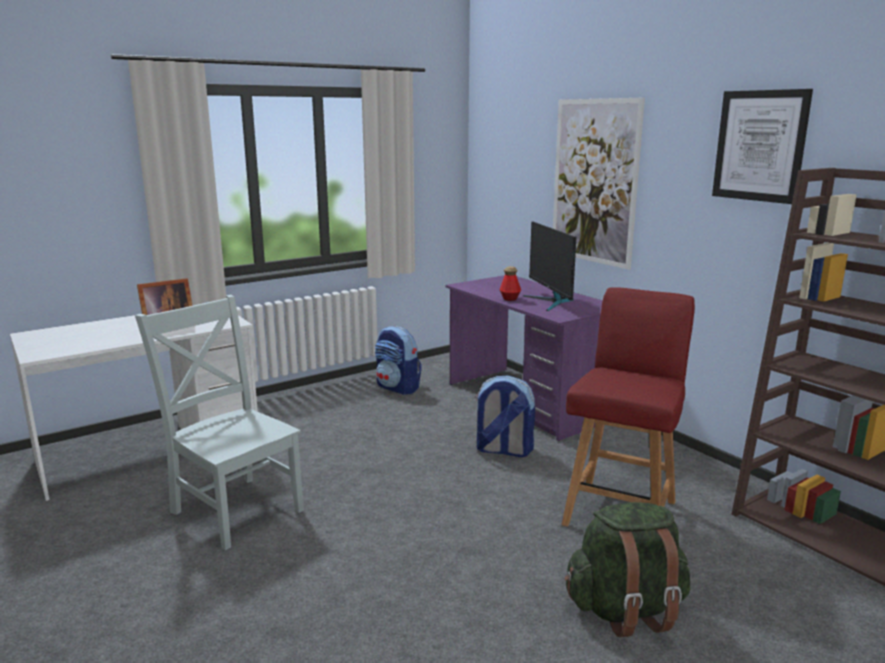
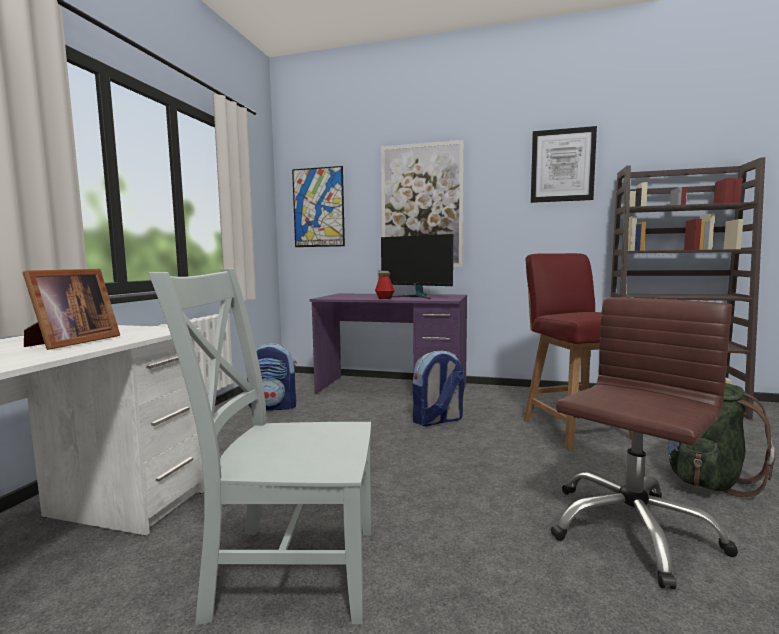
camera: 40 degrees left, 10 degrees down
none -> picture [292,166,345,247]
none -> brown office chair [551,297,738,589]

